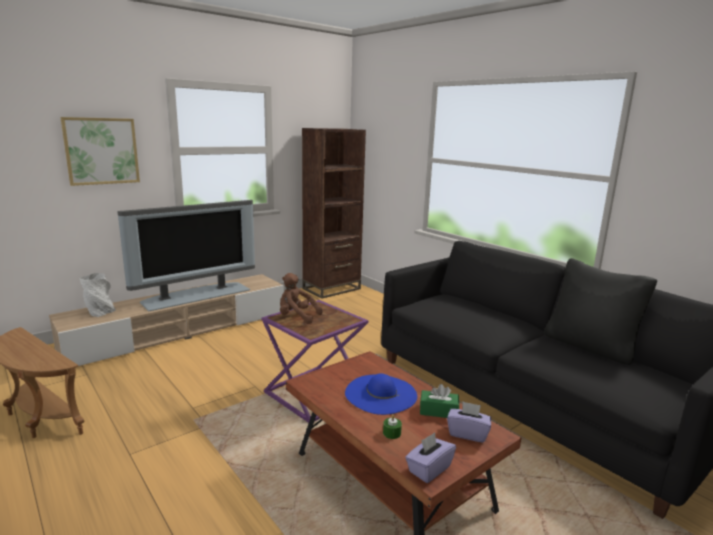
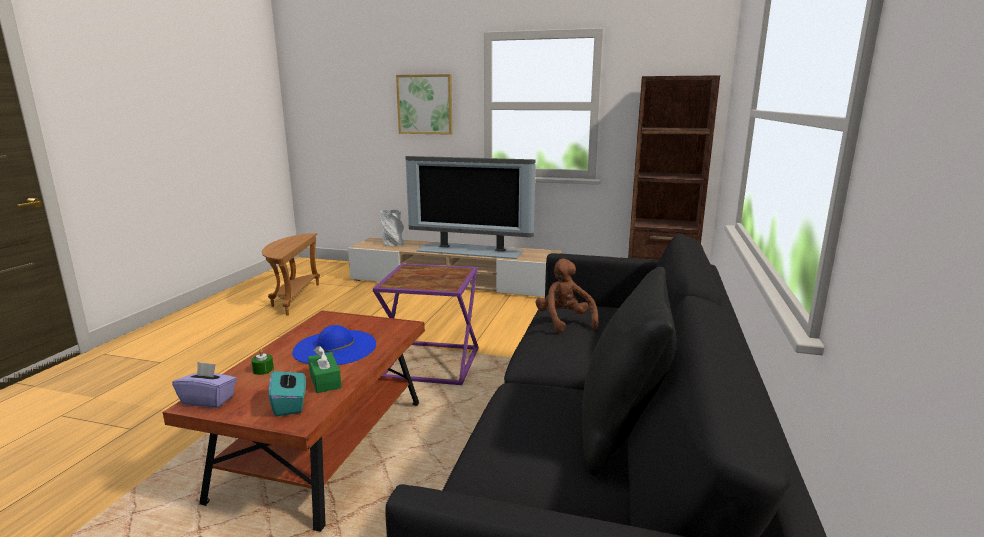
camera: 55 degrees right, 0 degrees up
brown plush toy [280,273,322,324] -> brown plush toy moved to [535,259,598,333]
purple tissue box [447,401,491,443] -> turquoise tissue box [268,367,306,416]

